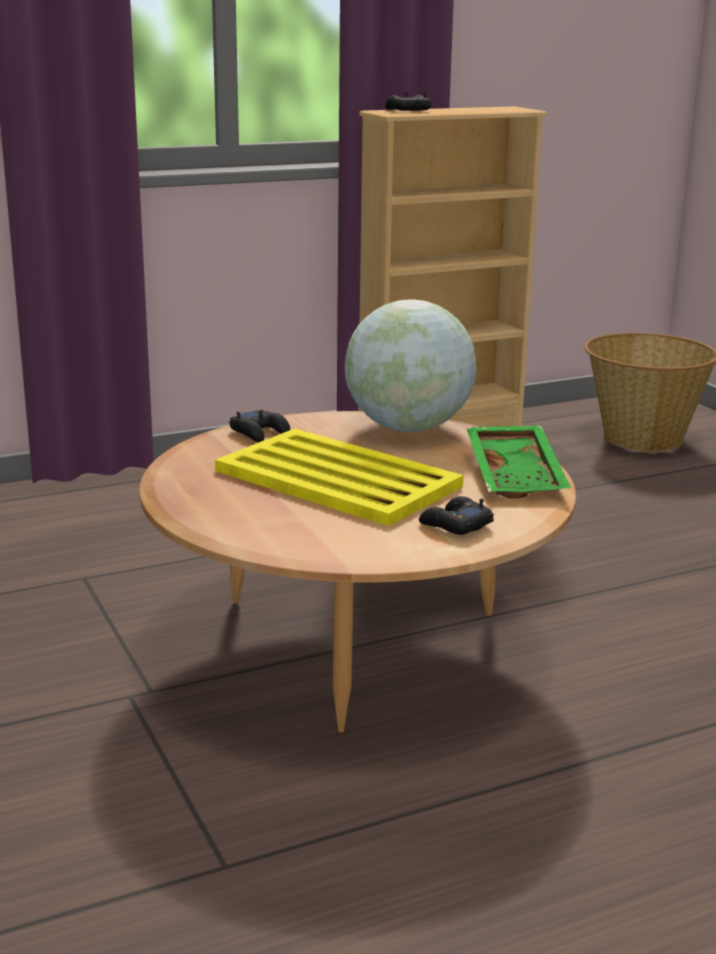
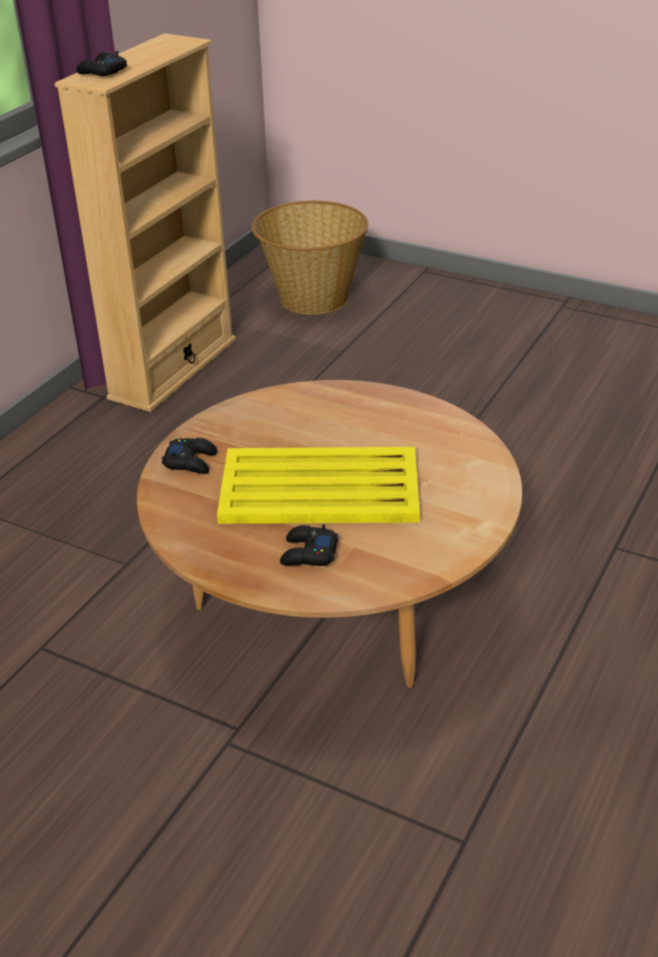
camera: 35 degrees left, 15 degrees up
globe [345,299,476,432] -> none
black game controller [419,496,494,535] -> black game controller moved to [280,524,338,566]
green tray [466,425,571,499] -> none

